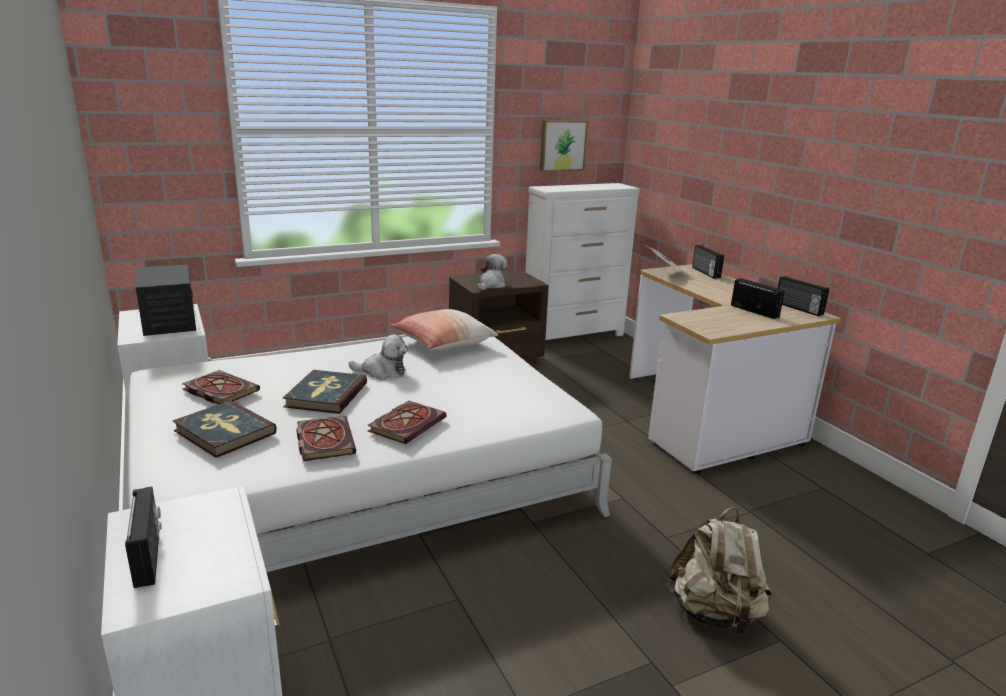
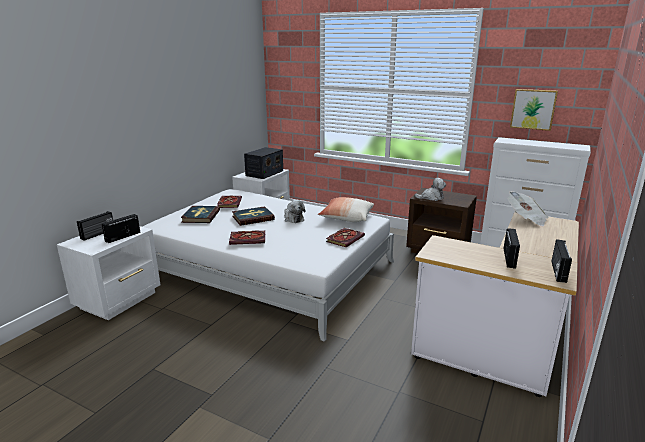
camera: 55 degrees right, 0 degrees up
book [296,416,356,461] -> book moved to [326,228,365,247]
beige backpack [666,507,772,635] -> none
radio [692,245,724,279] -> radio moved to [102,214,140,243]

